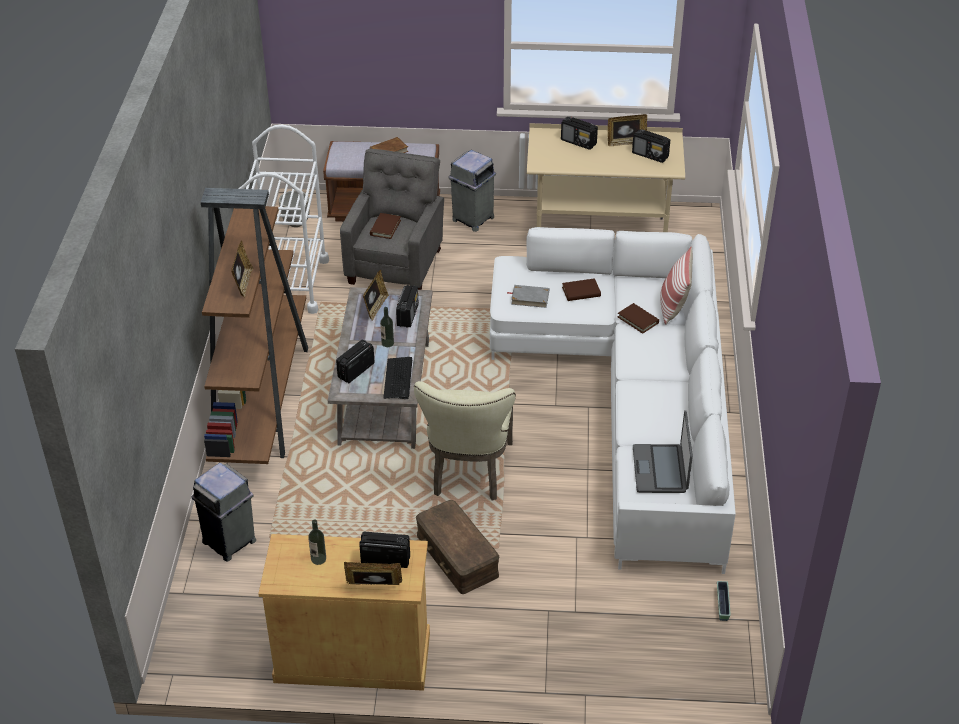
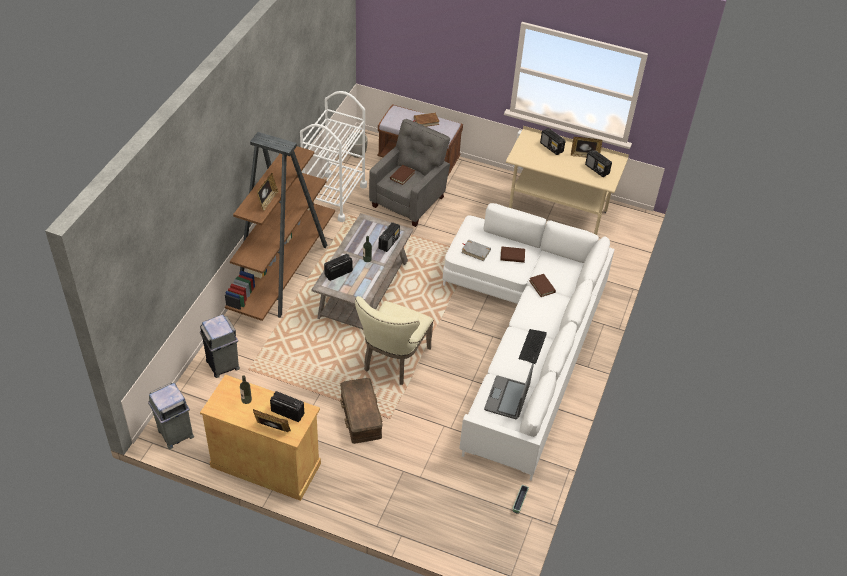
camera: 15 degrees right, 5 degrees up
picture frame [363,270,389,321] -> none
keyboard [383,357,412,399] -> keyboard moved to [518,329,547,364]
grey trash can [448,150,496,232] -> grey trash can moved to [148,383,194,449]
pillow [660,246,693,325] -> none

